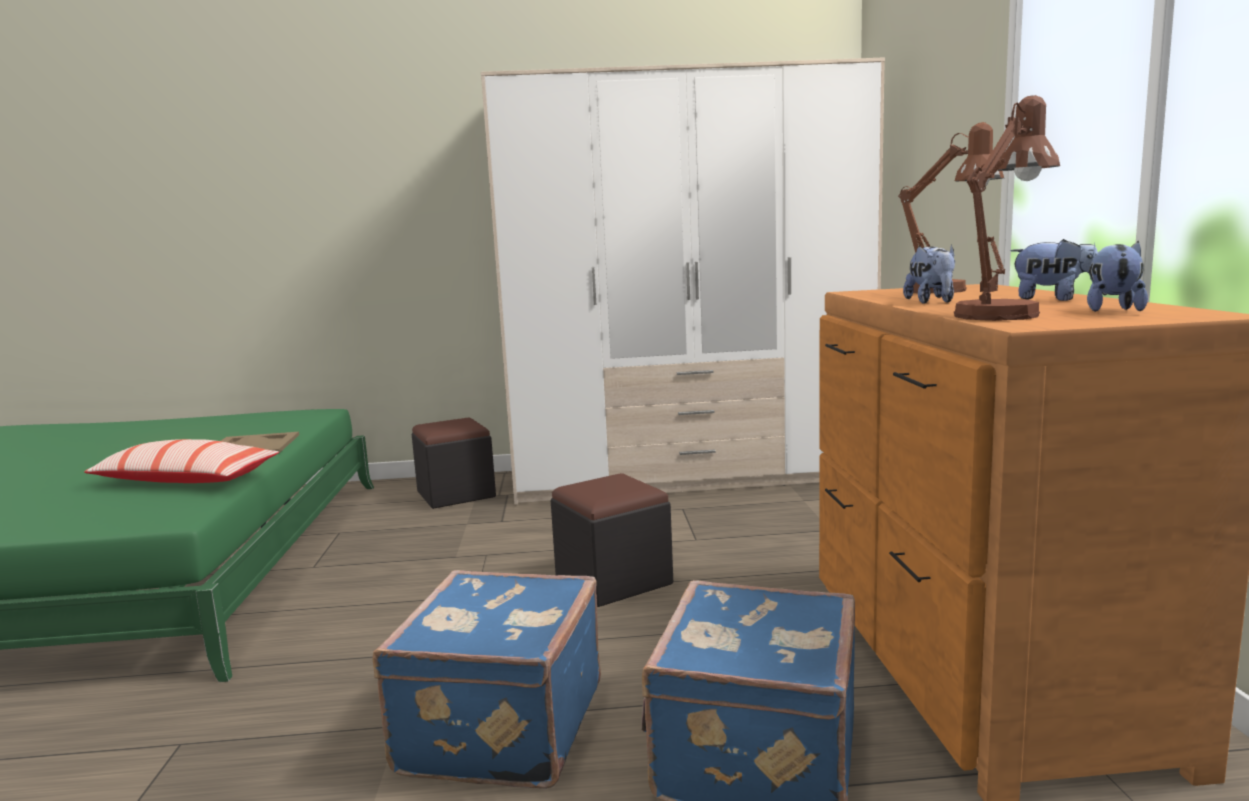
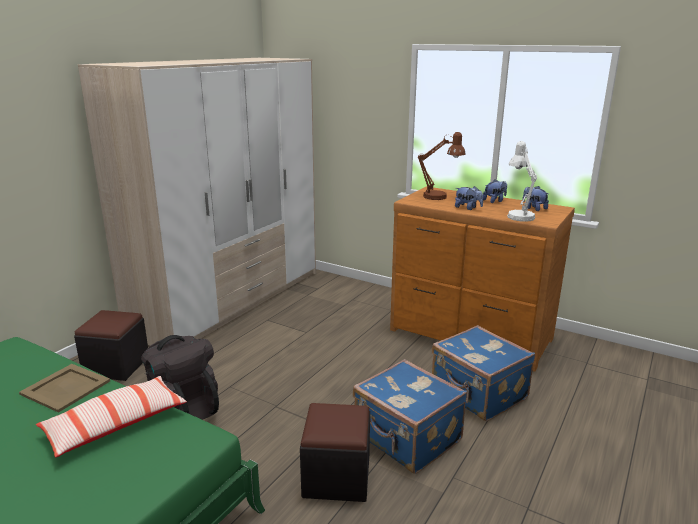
camera: 55 degrees left, 10 degrees up
black ottoman [551,473,673,607] -> black ottoman moved to [300,403,370,502]
brown table lamp [954,95,1060,321] -> white table lamp [507,141,537,222]
none -> black backpack [141,335,219,420]

